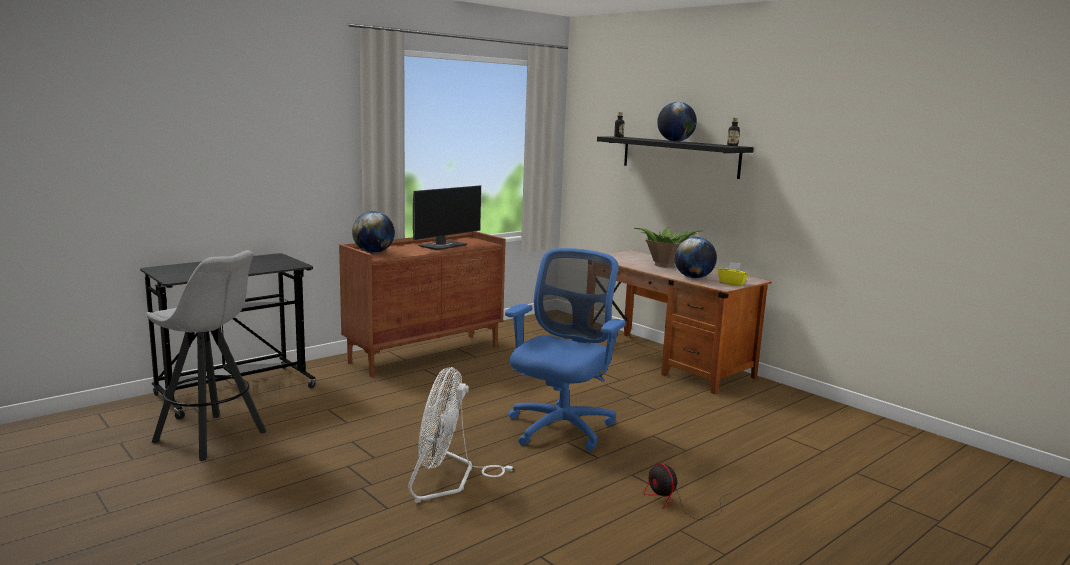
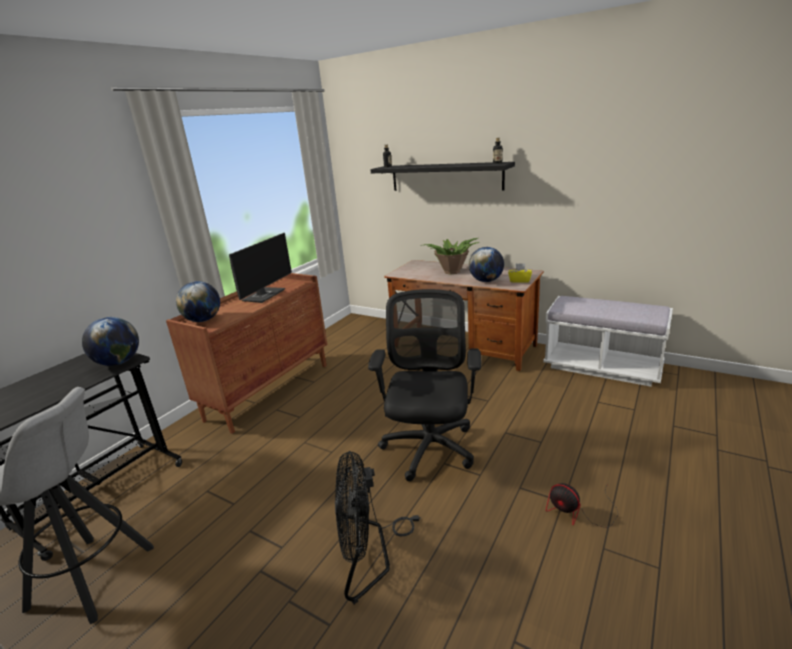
camera: 15 degrees left, 10 degrees up
white fan [408,367,514,503] -> black fan [335,451,421,605]
blue office chair [505,248,626,451] -> black office chair [368,289,481,481]
globe [657,102,697,142] -> globe moved to [82,317,139,366]
none -> white bench [543,296,673,387]

